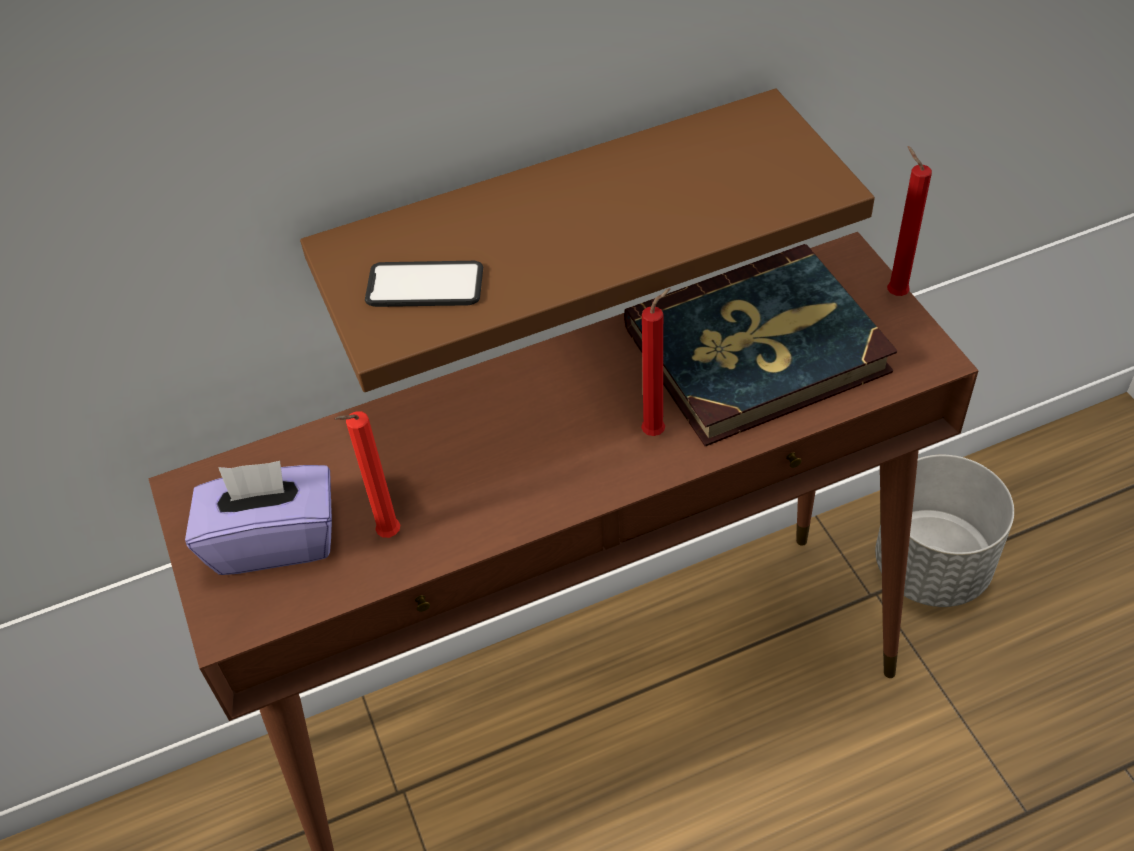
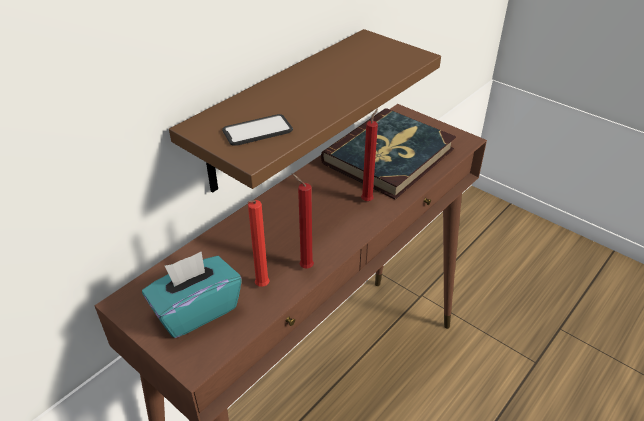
camera: 30 degrees left, 10 degrees down
purple tissue box [185,461,332,575] -> turquoise tissue box [142,252,242,338]
grey planter [875,455,1014,607] -> none
red candle [887,146,932,296] -> red candle moved to [292,174,314,268]

